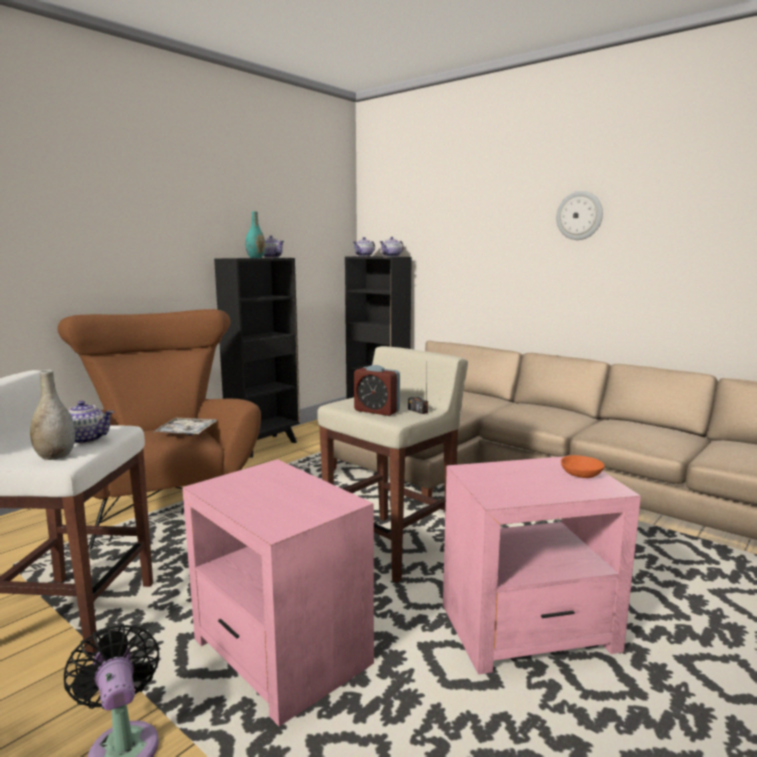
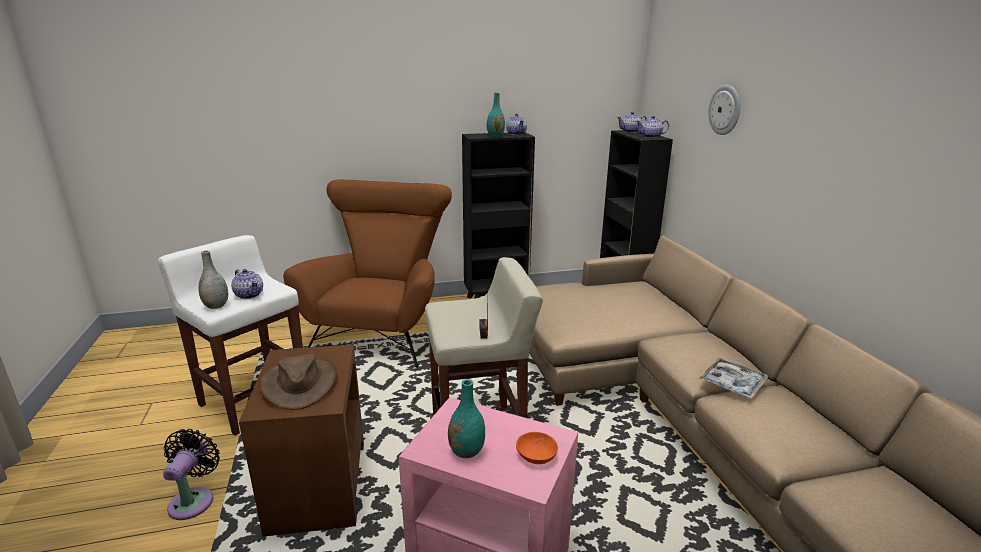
camera: 35 degrees right, 10 degrees up
tray [154,418,217,436] -> tray moved to [699,357,769,399]
pink side table [182,459,374,726] -> brown side table [239,344,364,537]
alarm clock [354,365,400,416] -> none
wall clock [556,191,603,240] -> wall clock moved to [708,85,740,135]
none -> brown hat [259,354,337,410]
none -> turquoise vase [448,379,485,458]

